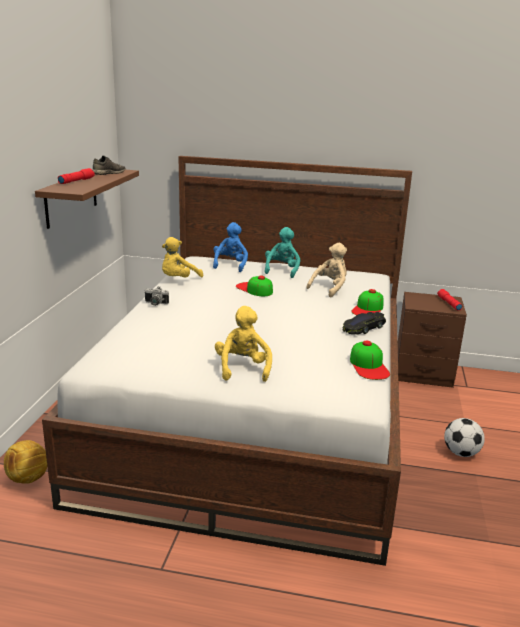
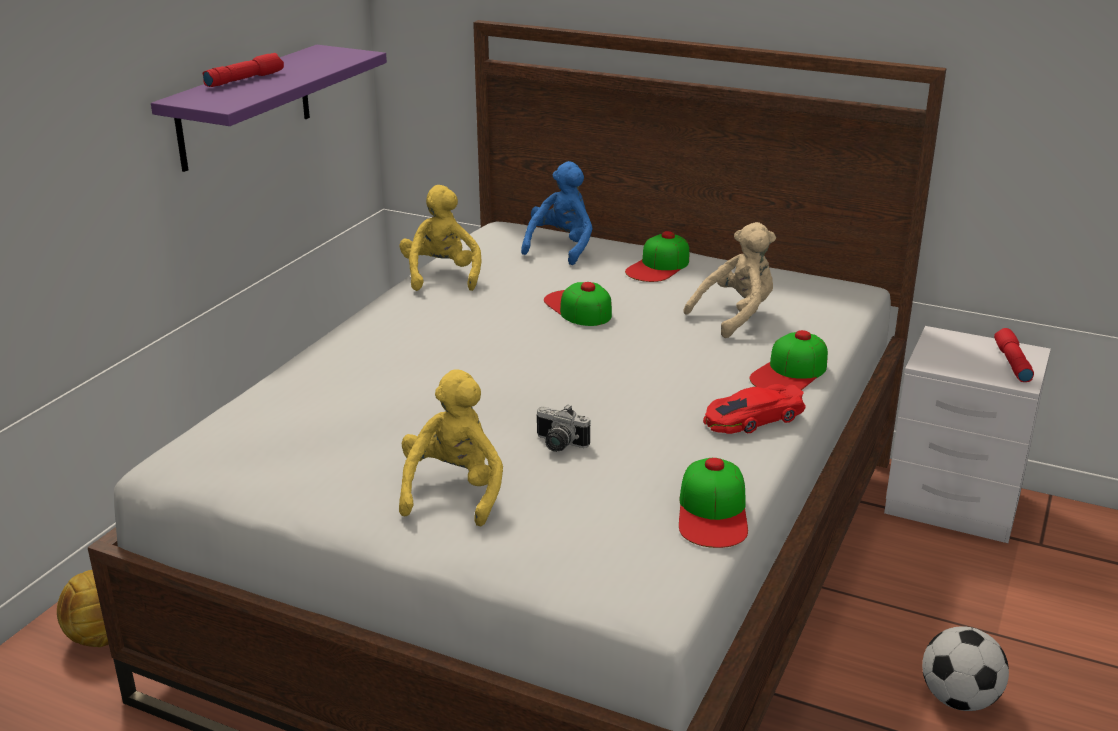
camera: 15 degrees right, 5 degrees up
brown shelf [35,170,139,229] -> purple shelf [151,45,387,172]
grey shoe [92,156,126,175] -> none
camera [145,287,169,306] -> camera moved to [536,404,591,452]
yellow plush toy [162,237,203,278] -> yellow plush toy turned 120 degrees clockwise [400,185,481,291]
turquoise plush toy [264,227,300,278] -> cap [625,231,689,282]
black toy car [343,312,386,334] -> red toy car [703,384,806,434]
brown nightstand [398,292,467,388] -> white nightstand [884,326,1051,543]

